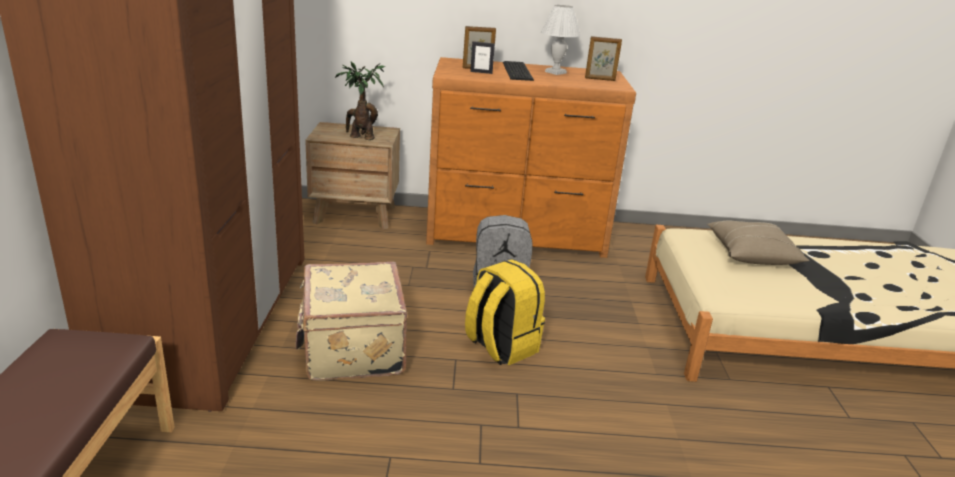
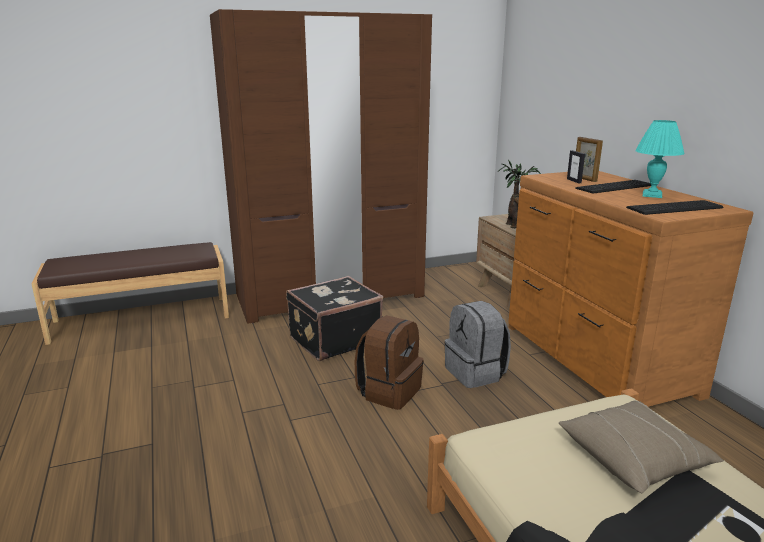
camera: 70 degrees right, 5 degrees down
beige suitcase [296,262,407,381] -> black suitcase [286,276,383,361]
yellow backpack [465,259,545,365] -> brown backpack [355,315,424,410]
white table lamp [541,5,580,75] -> turquoise table lamp [635,120,685,198]
picture frame [585,36,622,81] -> keyboard [626,200,724,215]

